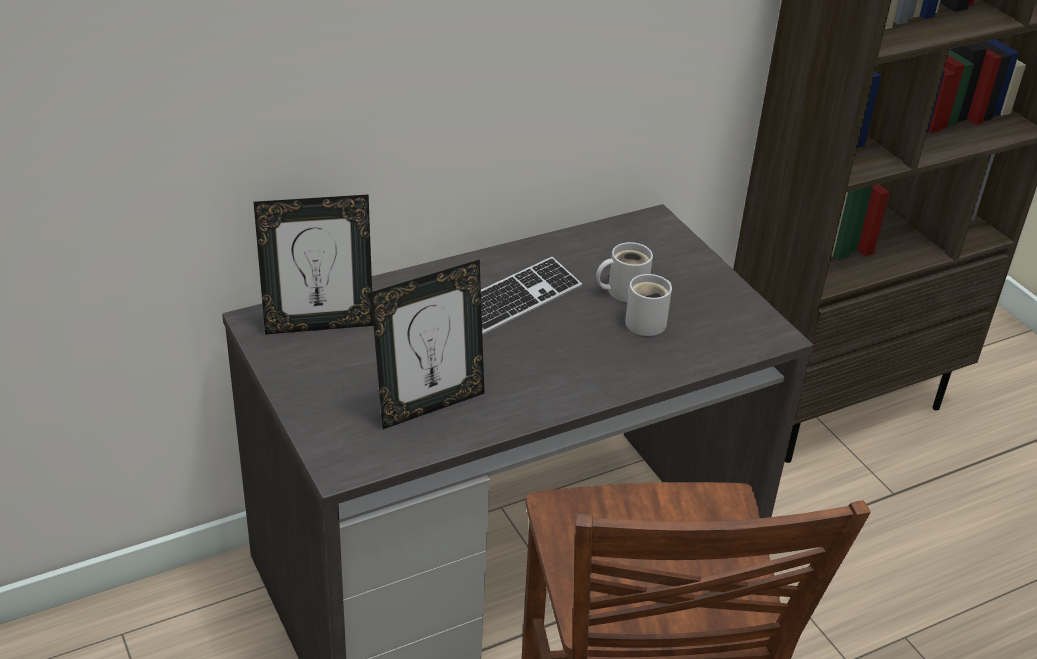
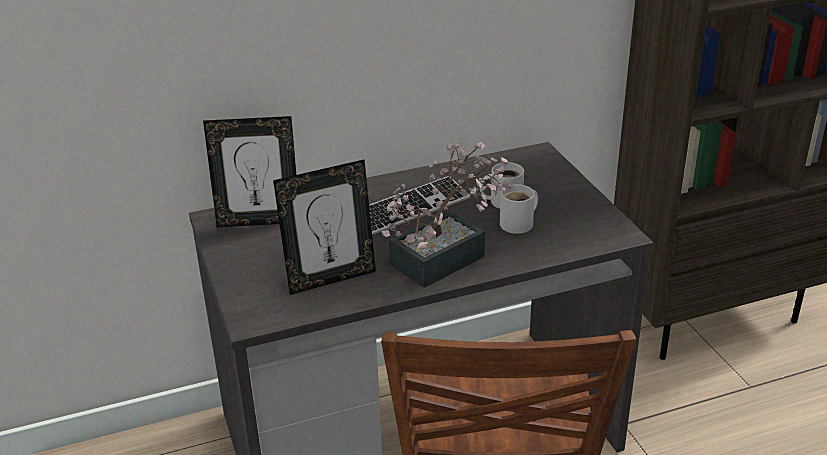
camera: 10 degrees right, 5 degrees down
none -> potted plant [382,141,511,288]

